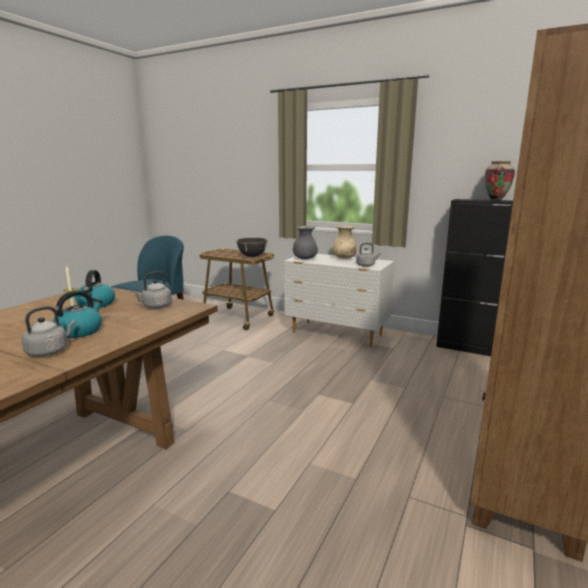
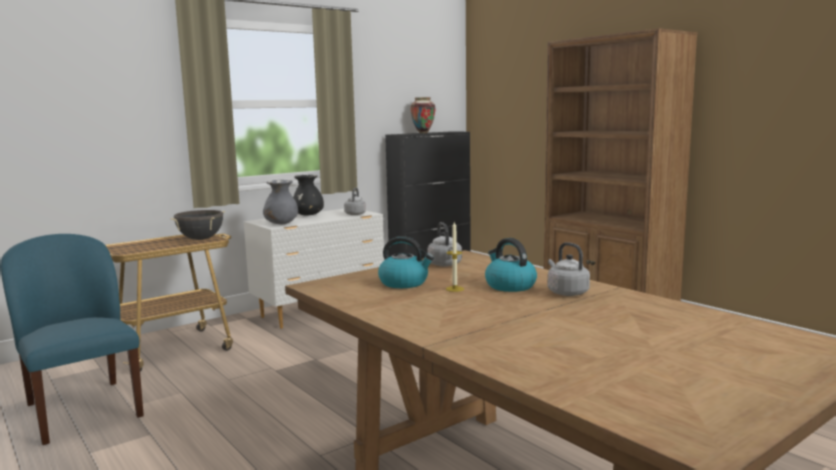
camera: 65 degrees left, 5 degrees down
beige vase [331,226,357,259] -> black vase [293,175,324,216]

